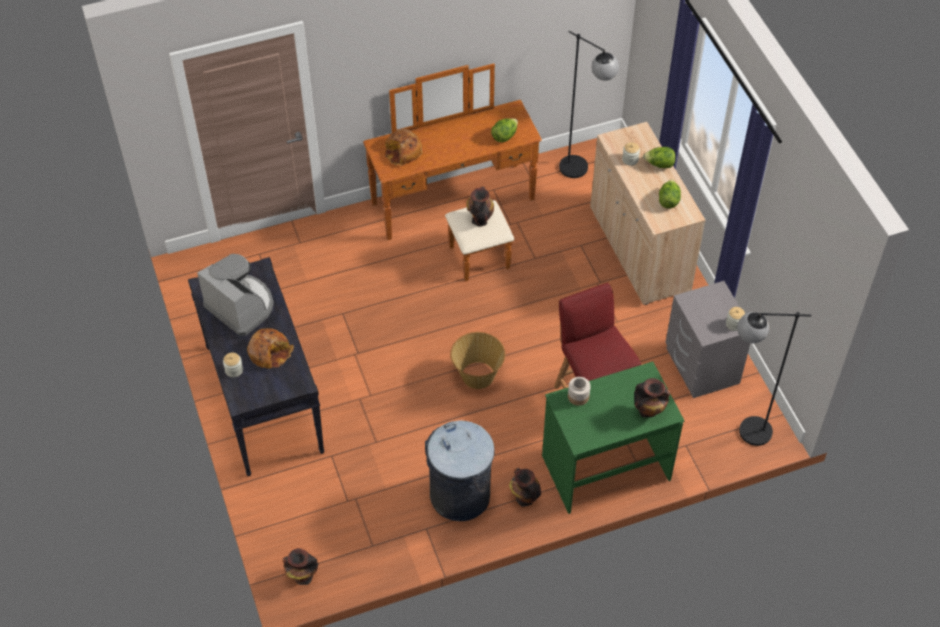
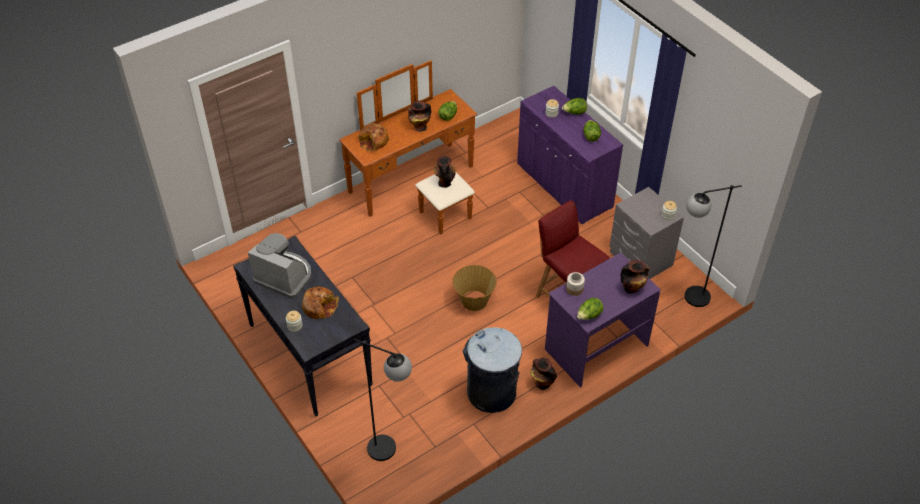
camera: 15 degrees left, 5 degrees down
vase [283,548,318,585] -> vase moved to [408,101,431,132]
green desk [542,361,685,514] -> purple desk [545,253,661,388]
black floor lamp [559,31,619,178] -> black floor lamp moved to [354,339,412,461]
beige cabinet [590,122,706,305] -> purple cabinet [517,86,623,224]
none -> lettuce [577,298,604,320]

